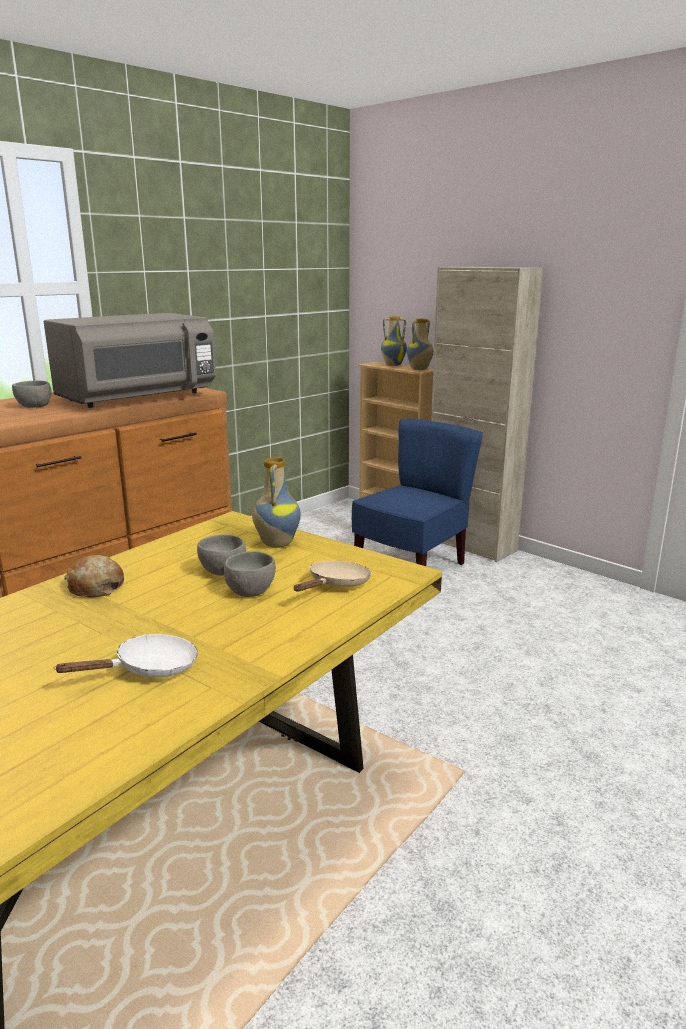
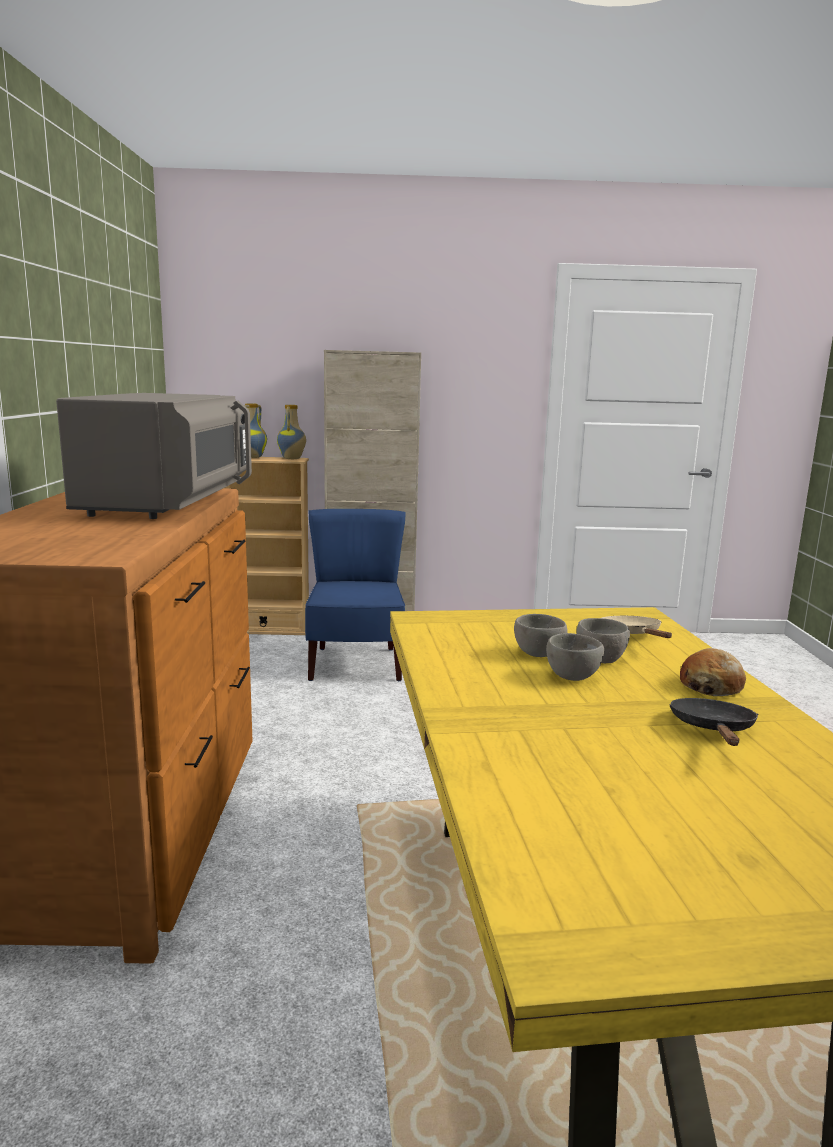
camera: 45 degrees left, 5 degrees down
grey bowl [12,381,52,408] -> grey bowl moved to [546,633,604,681]
white frying pan [54,634,198,677] -> black frying pan [669,698,758,746]
bread [64,555,124,598] -> bread moved to [680,648,746,696]
vase [252,457,301,548] -> none

